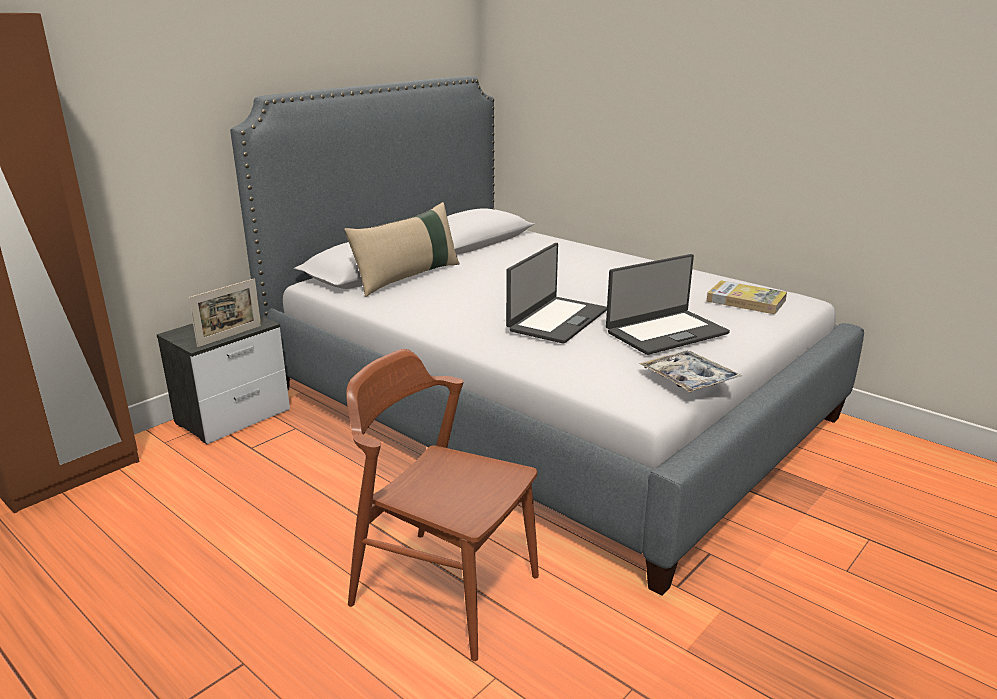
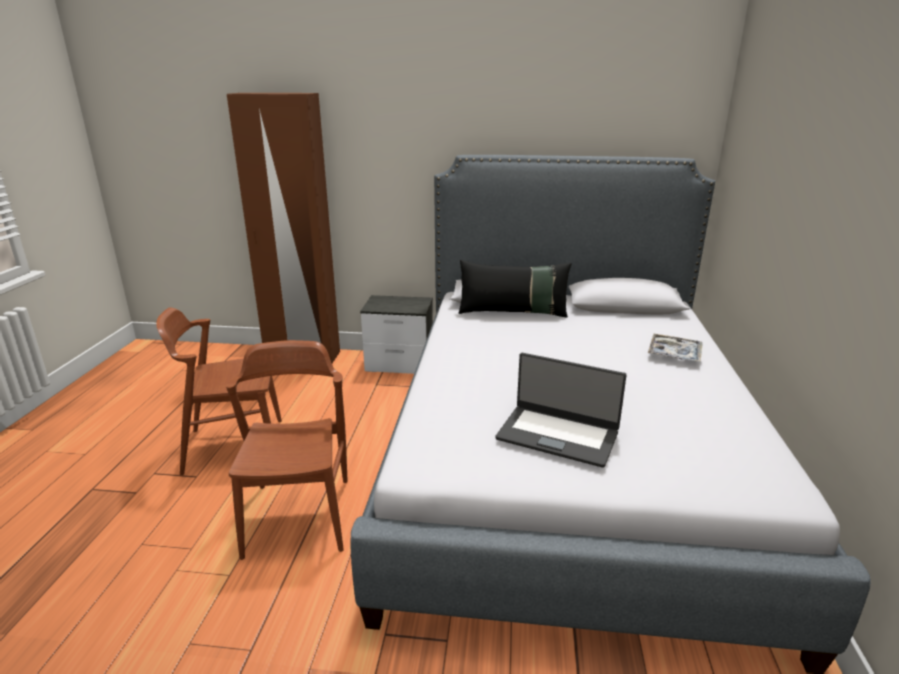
camera: 55 degrees right, 0 degrees up
picture frame [188,278,261,347] -> none
beige pillow [344,202,460,297] -> black pillow [459,260,572,318]
laptop [506,243,607,344] -> none
tray [639,351,742,393] -> tray moved to [648,334,703,362]
book [707,281,787,314] -> none
none -> brown chair [156,307,282,475]

